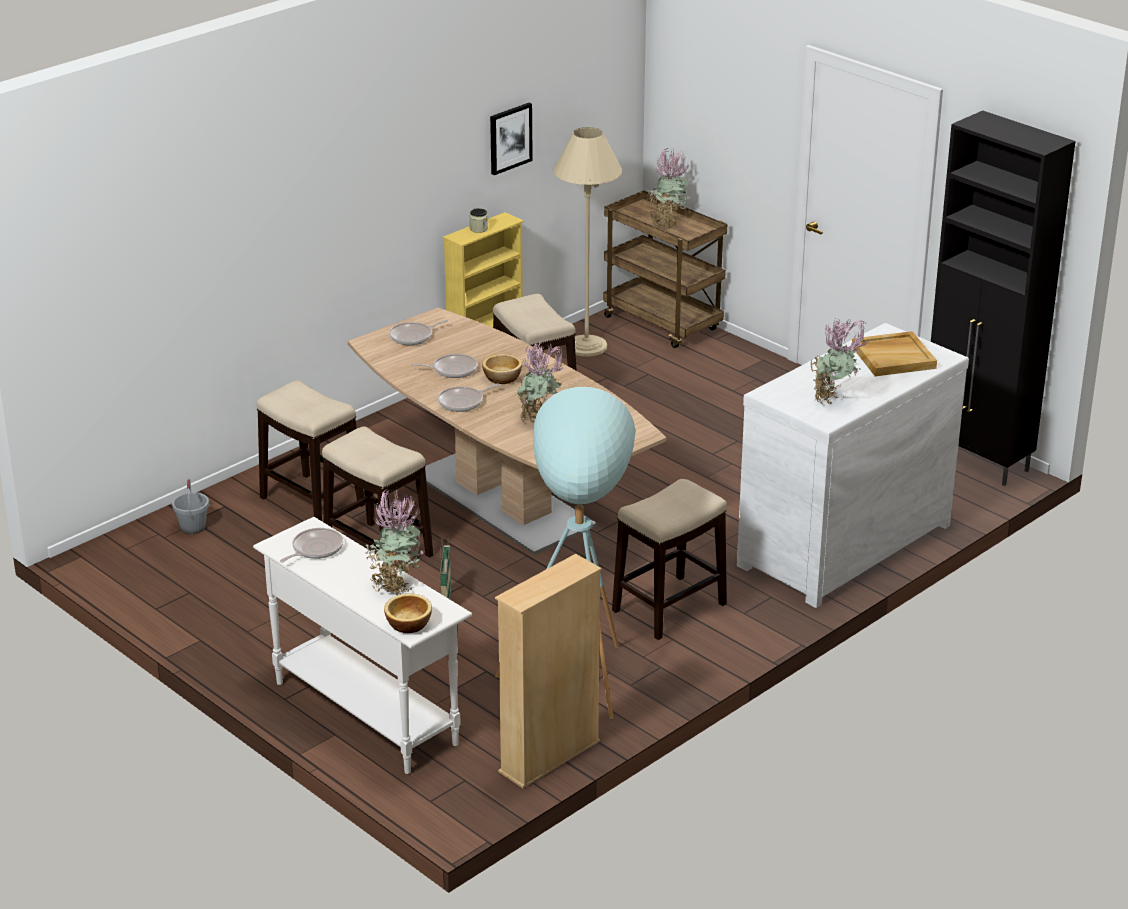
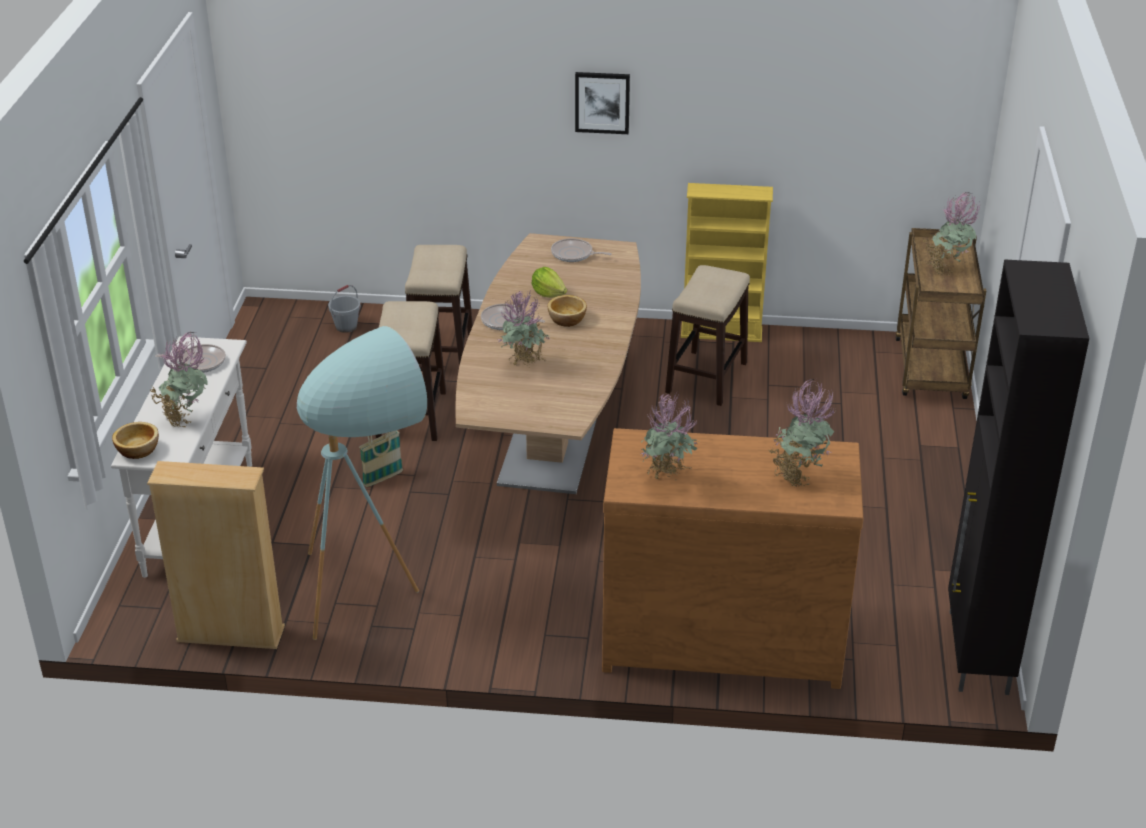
camera: 50 degrees right, 5 degrees up
frying pan [411,354,477,378] -> lettuce [532,267,567,298]
jar [469,208,488,233] -> none
picture [490,103,533,175] -> picture moved to [575,72,630,134]
beige floor lamp [553,127,622,357] -> none
stool [612,479,727,640] -> none
white dresser [737,323,969,608] -> brown dresser [602,428,863,689]
beige tray [852,331,937,376] -> potted plant [768,379,836,487]

